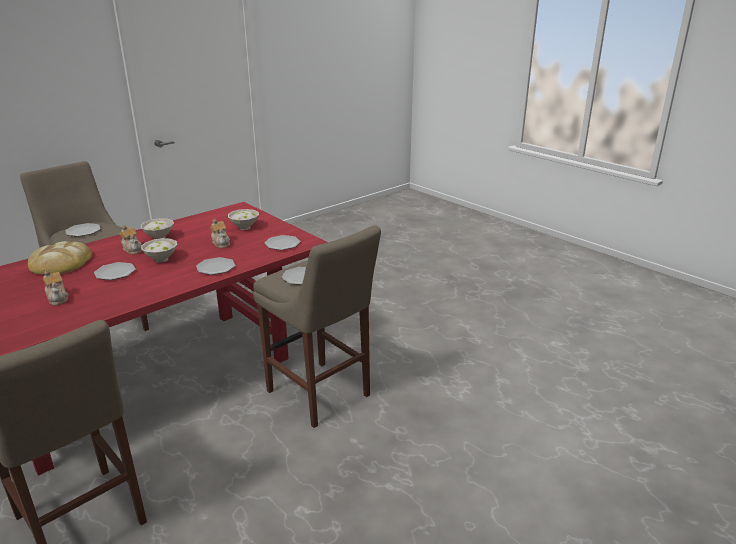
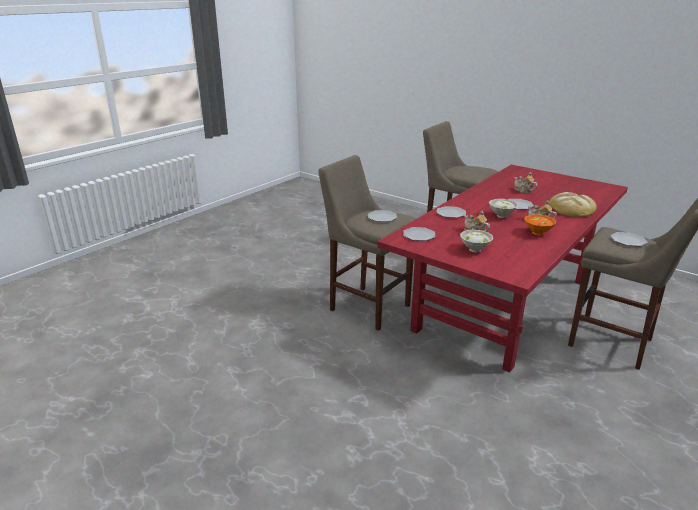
camera: 170 degrees right, 0 degrees up
white bowl [140,218,174,239] -> orange bowl [524,214,556,235]

